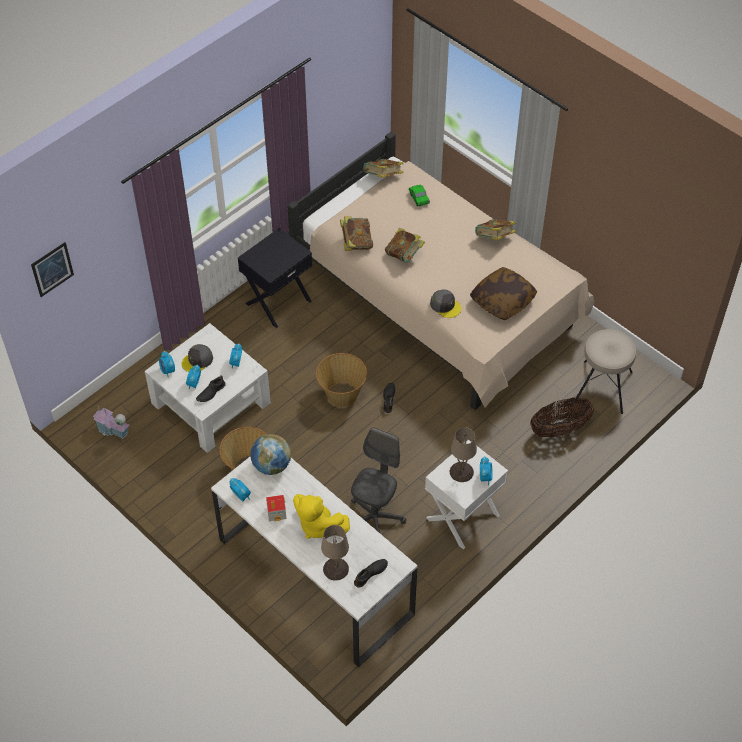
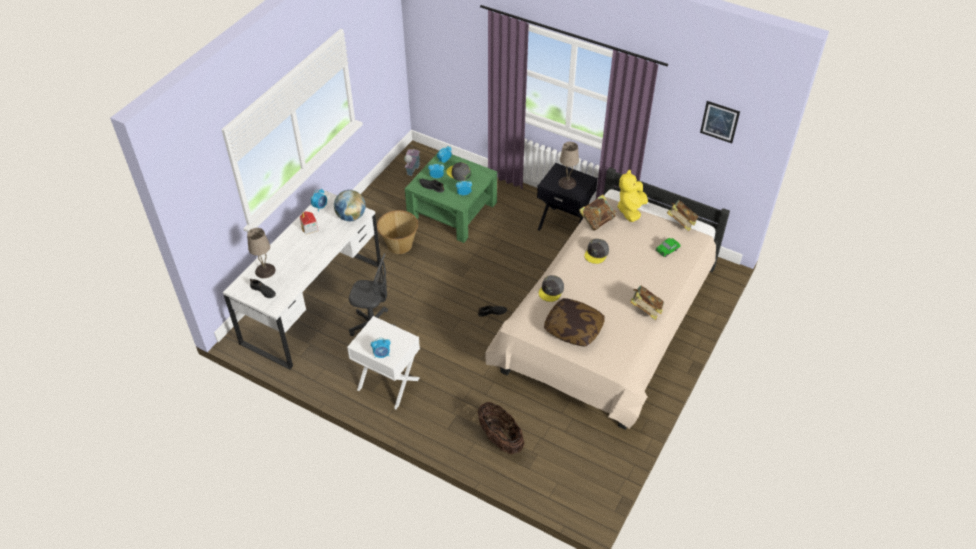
camera: 75 degrees right, 5 degrees down
picture [31,242,74,297] -> picture moved to [700,101,740,143]
white coffee table [145,323,271,453] -> green coffee table [405,153,497,243]
yellow plush toy [293,494,350,539] -> yellow plush toy moved to [617,170,648,222]
basket [316,353,367,407] -> none
book [385,228,425,263] -> grey cap [584,239,609,264]
beige table lamp [450,427,477,482] -> beige table lamp moved to [558,142,579,189]
beige stool [574,329,636,414] -> none

